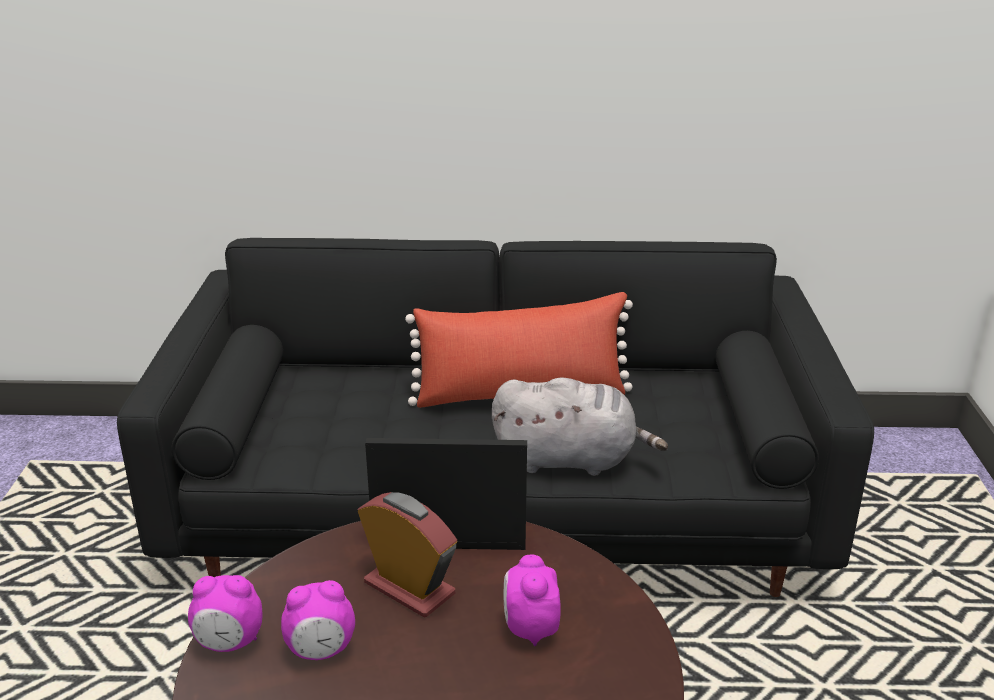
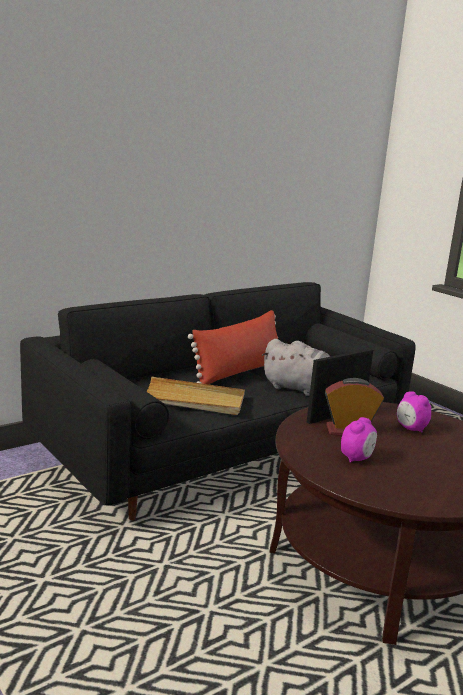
camera: 40 degrees left, 10 degrees down
alarm clock [188,575,262,652] -> none
grey plush toy [492,378,668,476] -> grey plush toy turned 60 degrees clockwise [261,339,330,396]
none -> beige tray [147,377,245,415]

